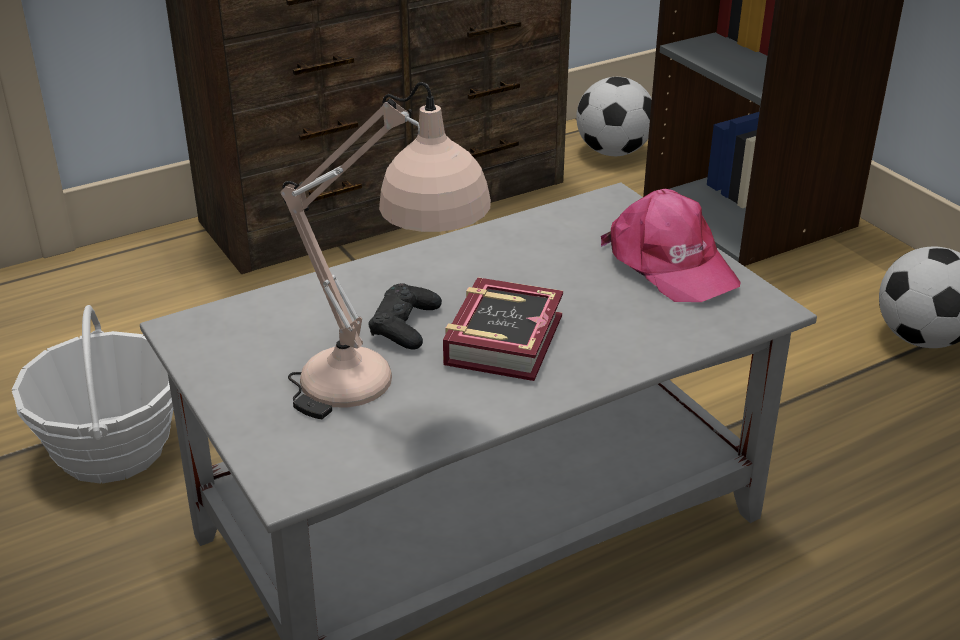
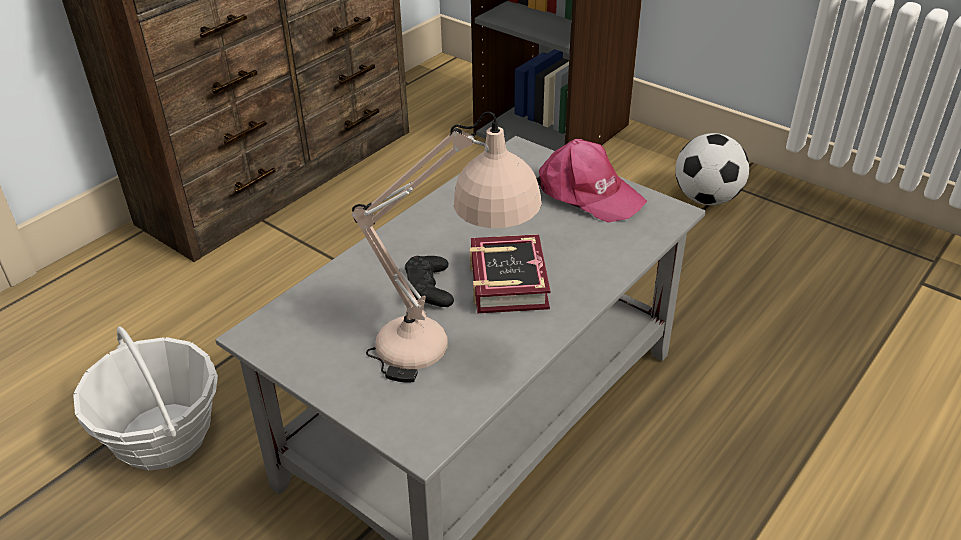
camera: 20 degrees left, 5 degrees up
football [576,77,652,156] -> none

